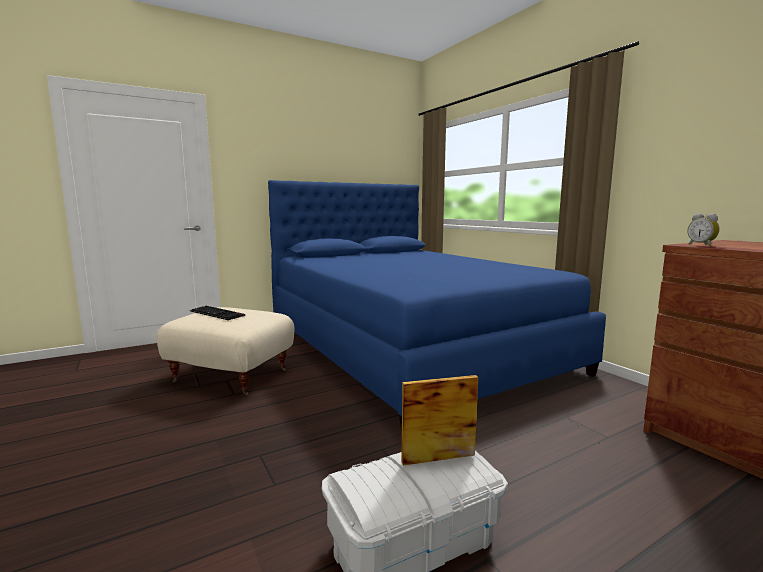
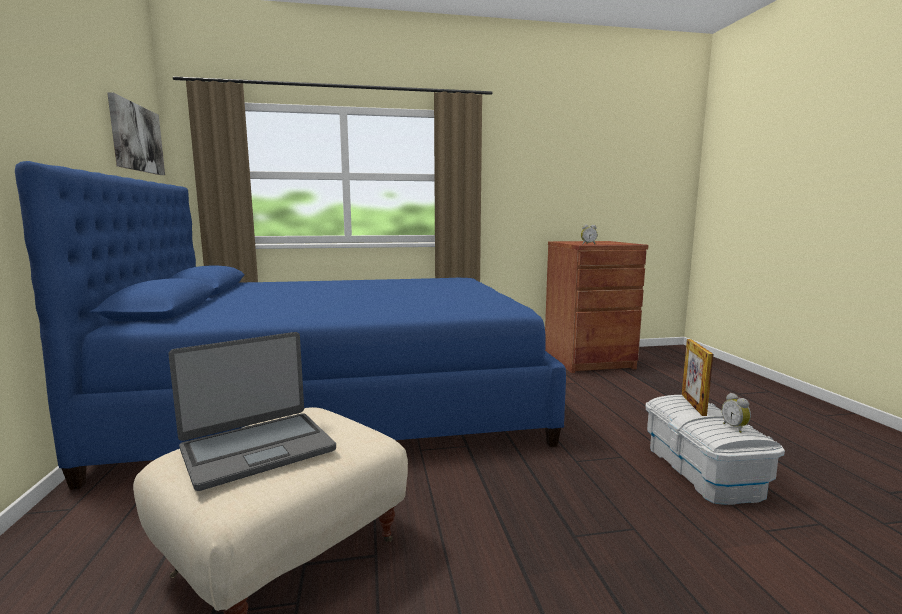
camera: 70 degrees left, 0 degrees up
keyboard [190,306,245,320] -> laptop [168,332,336,491]
none -> picture [107,92,165,175]
none -> alarm clock [722,393,751,433]

